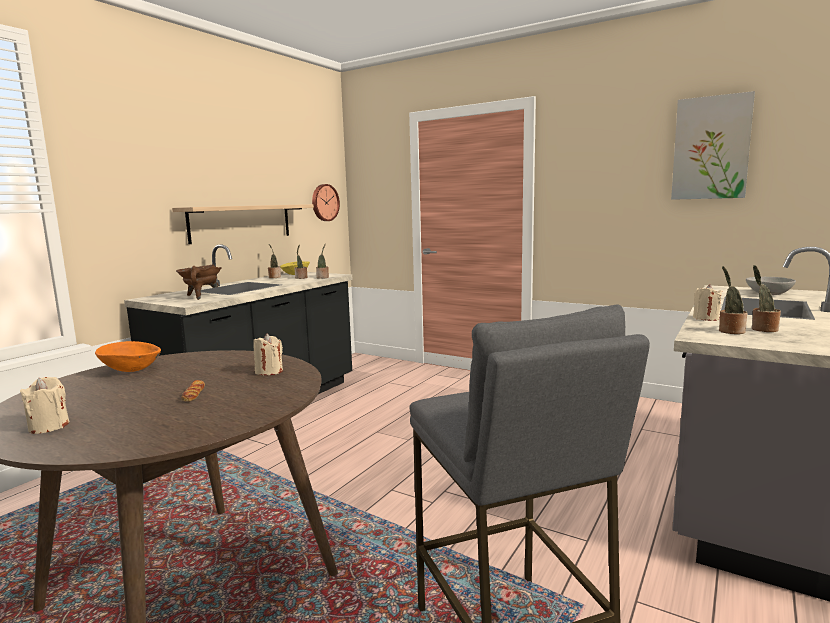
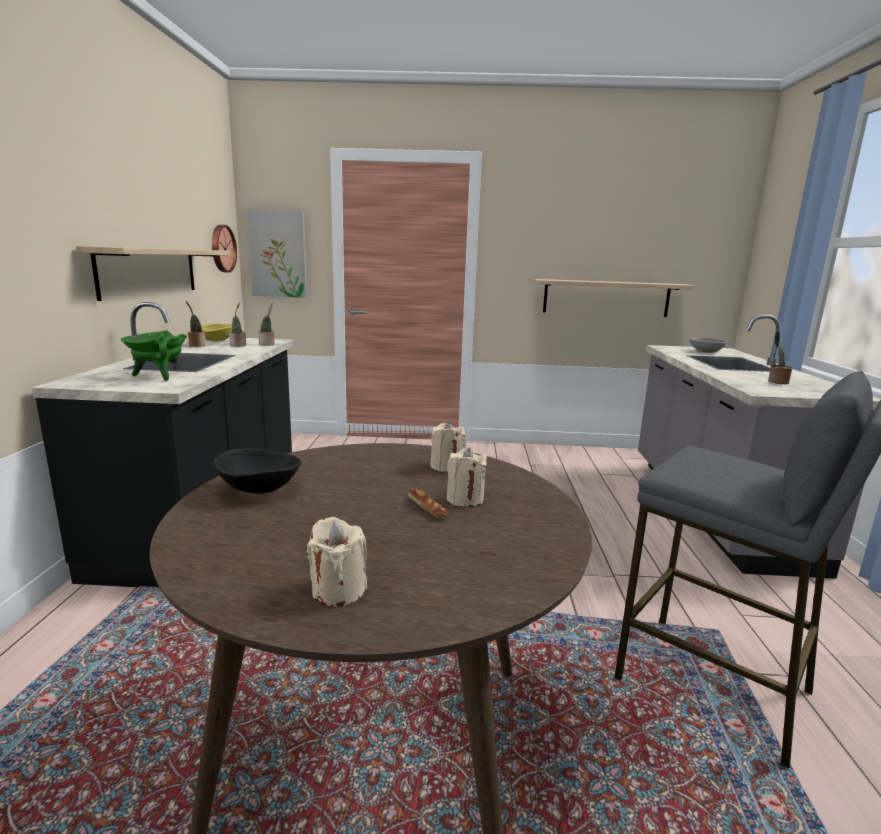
camera: 30 degrees left, 5 degrees up
orange bowl [95,341,161,372] -> black bowl [213,448,301,494]
brown cooking pot [176,264,222,300] -> green cooking pot [121,330,187,381]
picture [671,91,755,200] -> picture moved to [247,210,307,298]
beige candle [693,284,722,321] -> beige candle moved to [447,448,487,507]
potted plant [719,266,747,334] -> none
none -> shelf [533,279,695,317]

